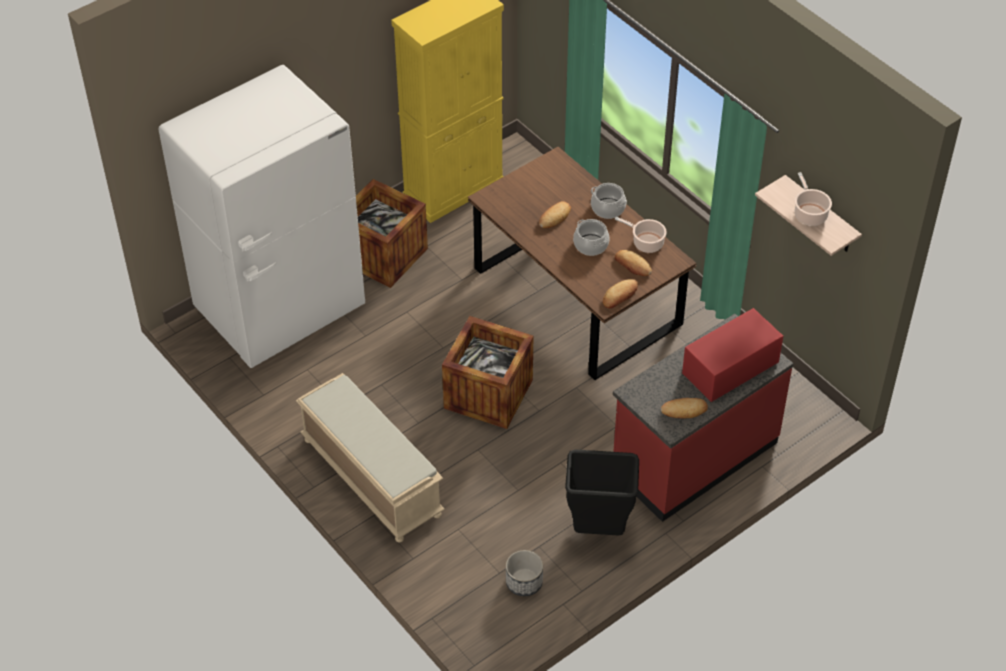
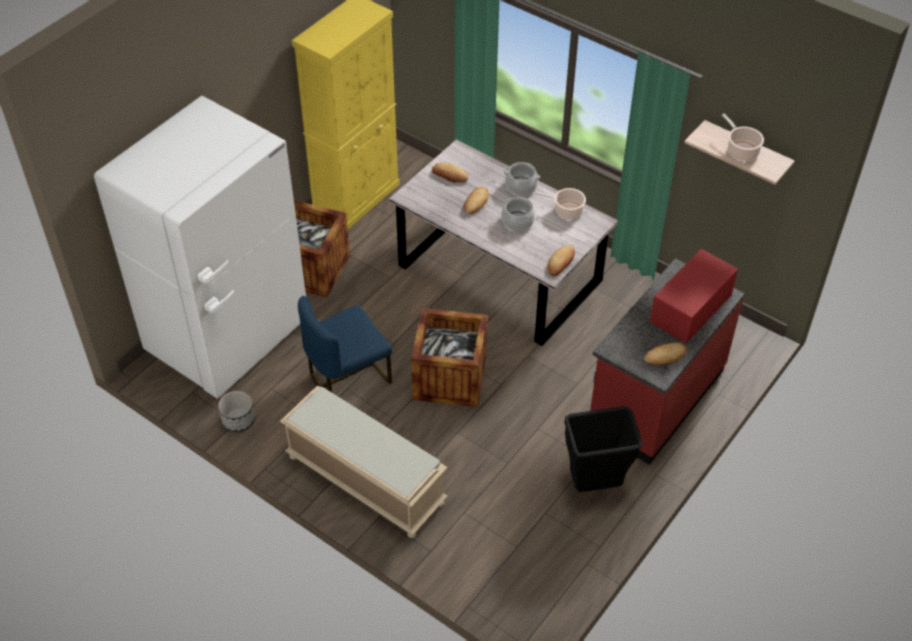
camera: 15 degrees left, 0 degrees up
brown dining table [468,147,696,380] -> grey dining table [389,140,618,346]
planter [506,550,543,596] -> planter moved to [218,391,255,432]
bread [615,250,652,276] -> bread moved to [432,163,469,182]
none -> blue chair [298,296,392,392]

